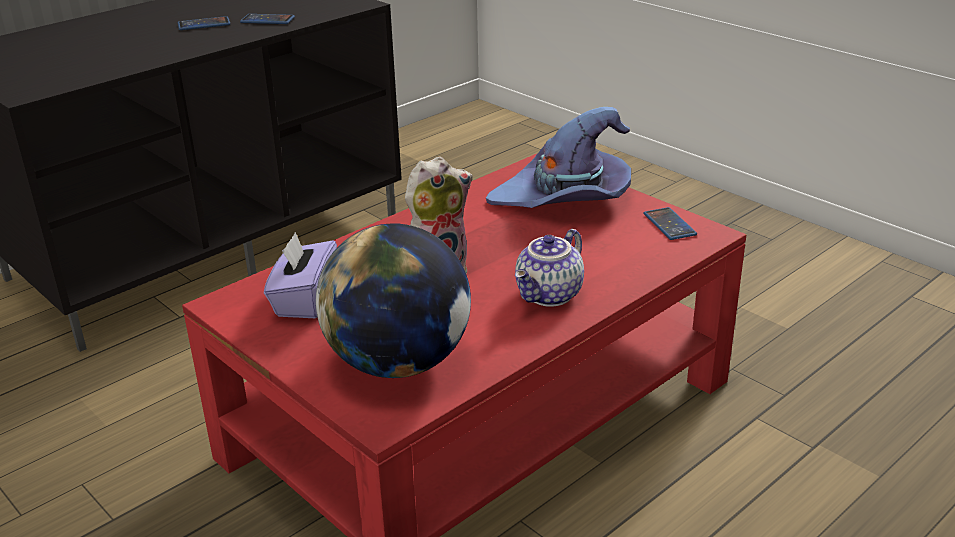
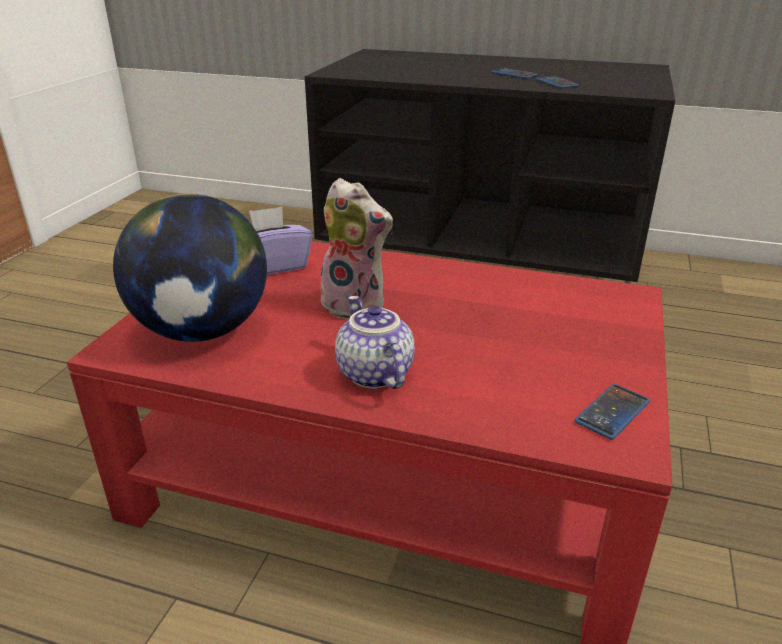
camera: 60 degrees right, 0 degrees up
purple hat [486,107,631,208] -> none
teapot [515,229,584,307] -> teapot turned 60 degrees clockwise [335,296,415,389]

